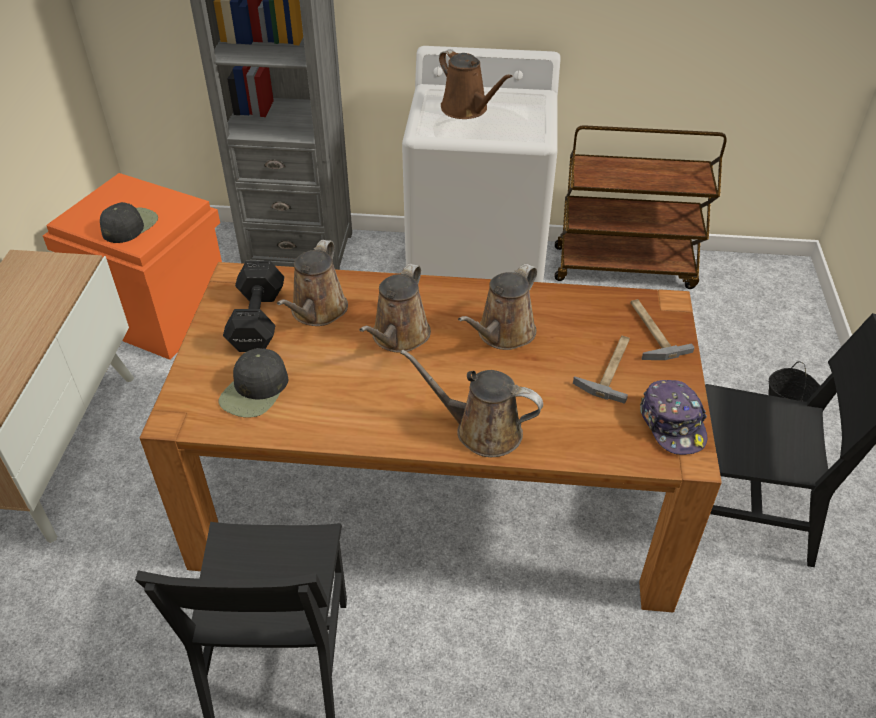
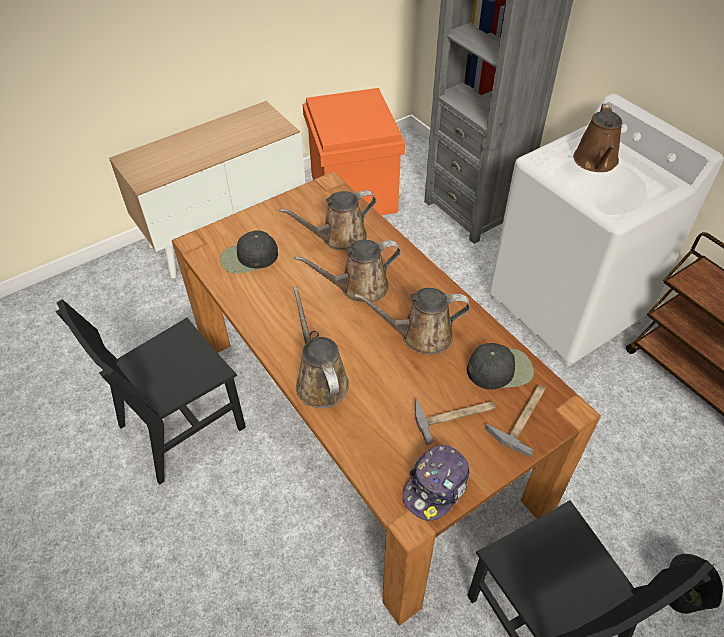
camera: 50 degrees right, 5 degrees up
black cap [100,202,158,243] -> black cap moved to [467,343,534,390]
black dumbbell [223,261,284,352] -> none

